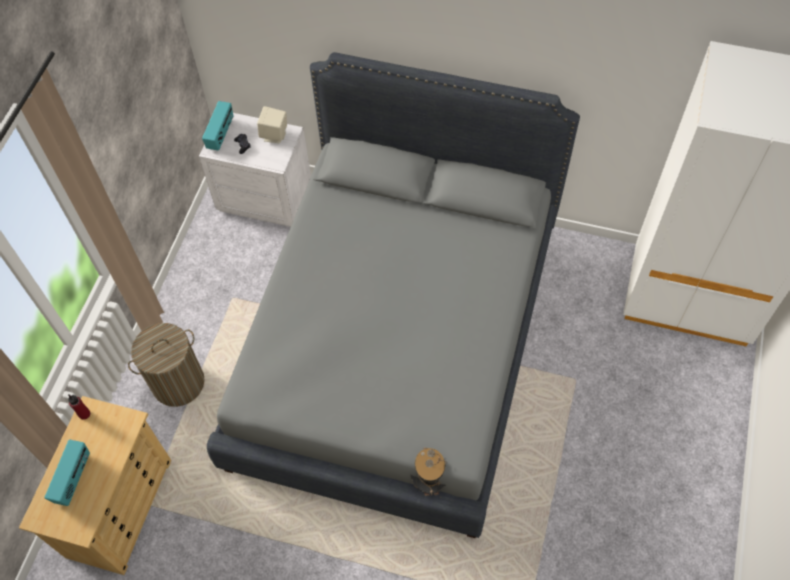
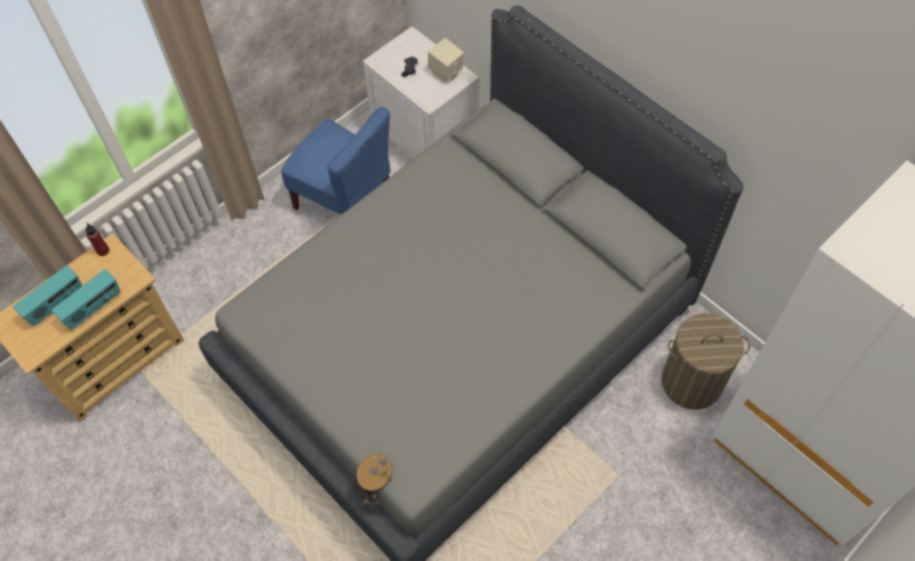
camera: 30 degrees right, 0 degrees up
laundry basket [128,323,205,407] -> laundry basket moved to [662,313,750,410]
radio [202,101,233,150] -> radio moved to [51,269,120,330]
none -> blue chair [281,107,390,215]

